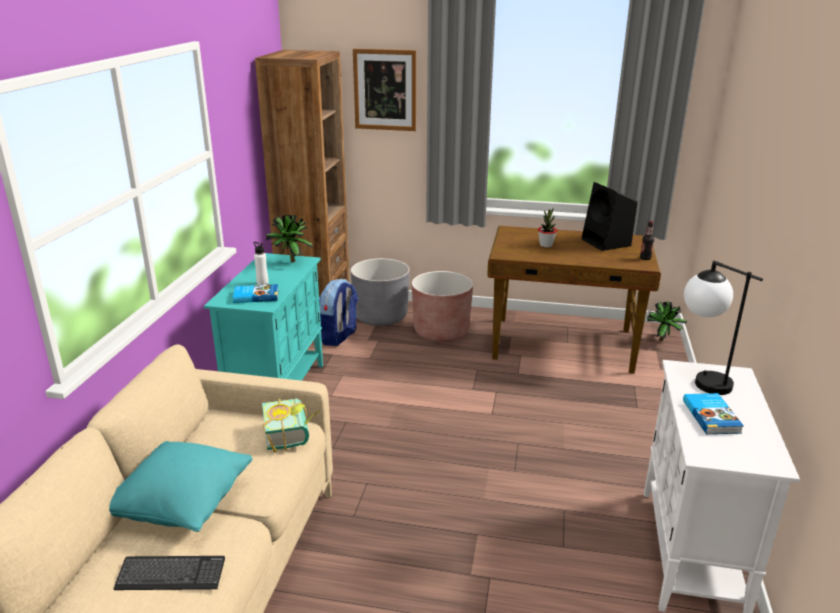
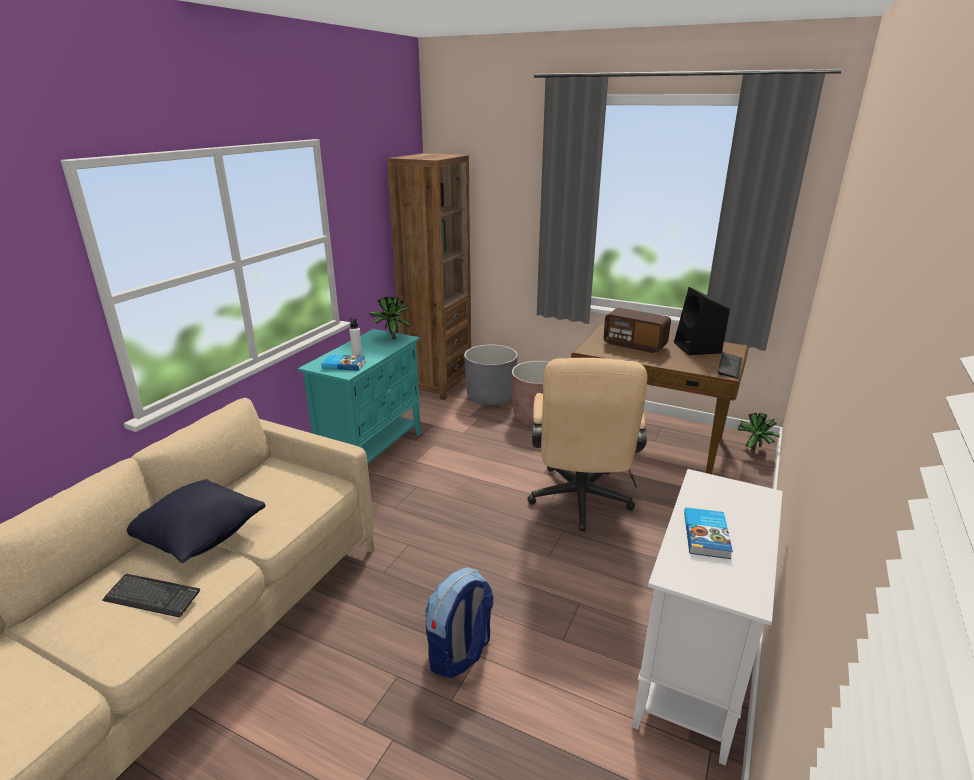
camera: 15 degrees right, 0 degrees up
turquoise pillow [109,441,253,532] -> black pillow [127,479,266,563]
book [262,398,321,452] -> none
backpack [319,279,358,346] -> backpack moved to [425,567,494,678]
picture [353,49,416,131] -> none
potted plant [538,208,557,247] -> radio [603,308,671,353]
bottle [640,221,654,260] -> keyboard [718,352,742,379]
table lamp [684,261,763,395] -> none
none -> beige office chair [527,358,647,531]

